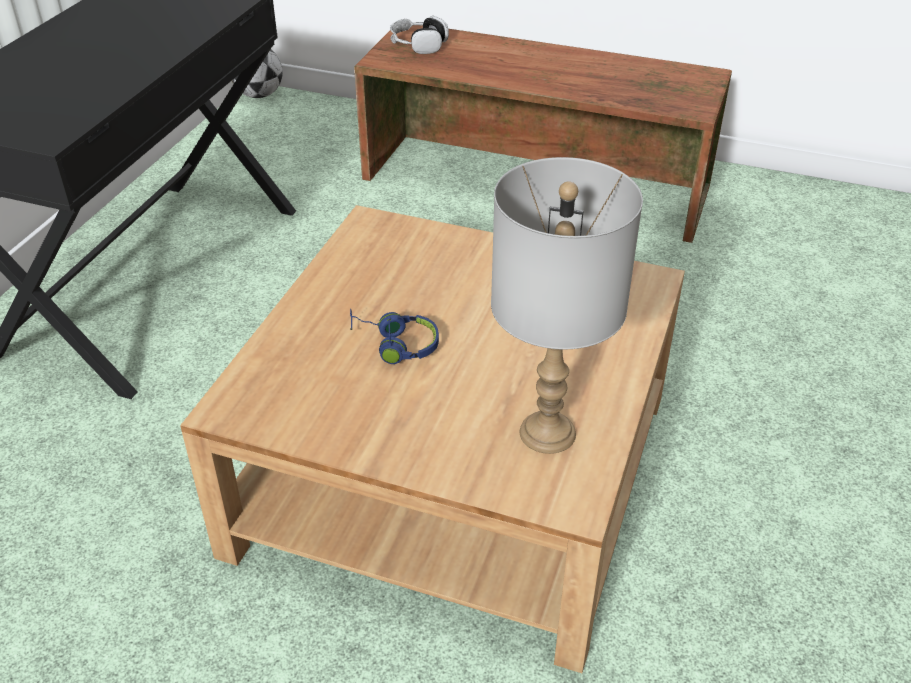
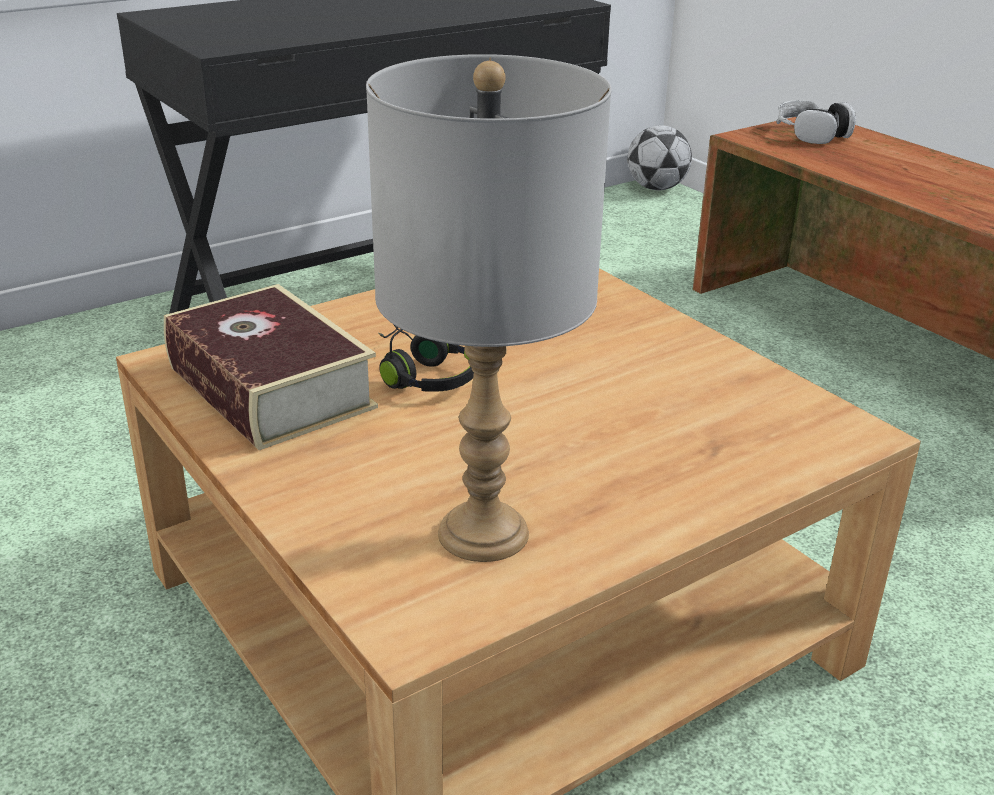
camera: 35 degrees right, 10 degrees down
blue headphones [350,309,439,364] -> black headphones [378,324,474,392]
none -> book [164,284,378,450]

